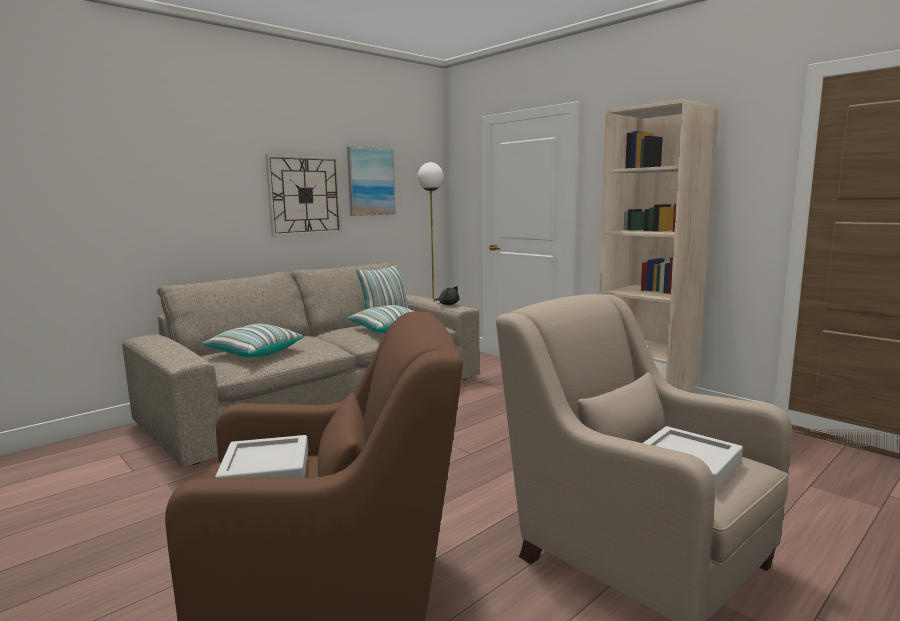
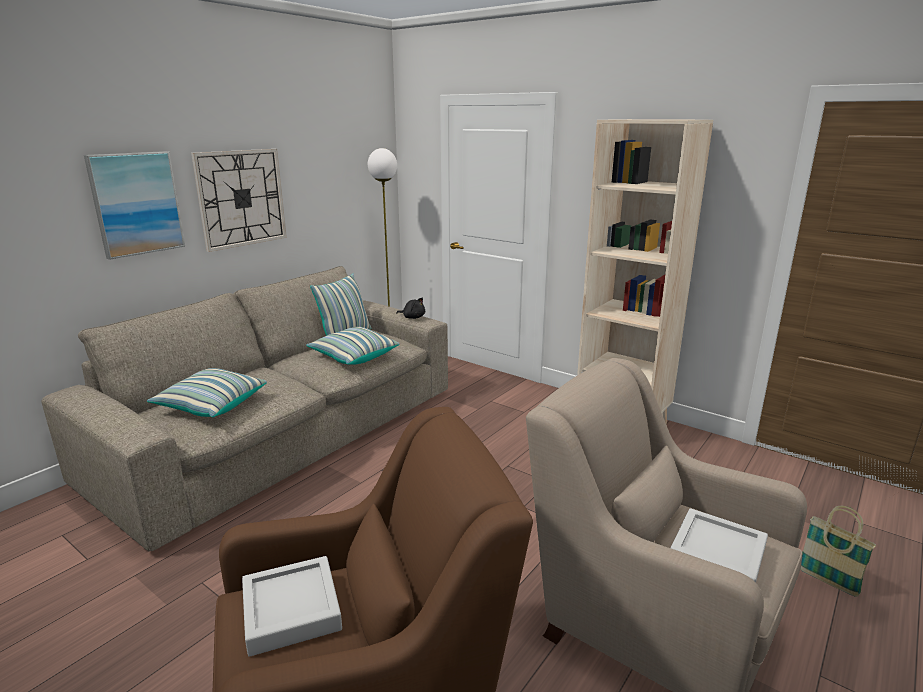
camera: 10 degrees left, 10 degrees up
picture [347,147,396,216] -> picture moved to [84,151,185,260]
none -> basket [800,506,876,597]

